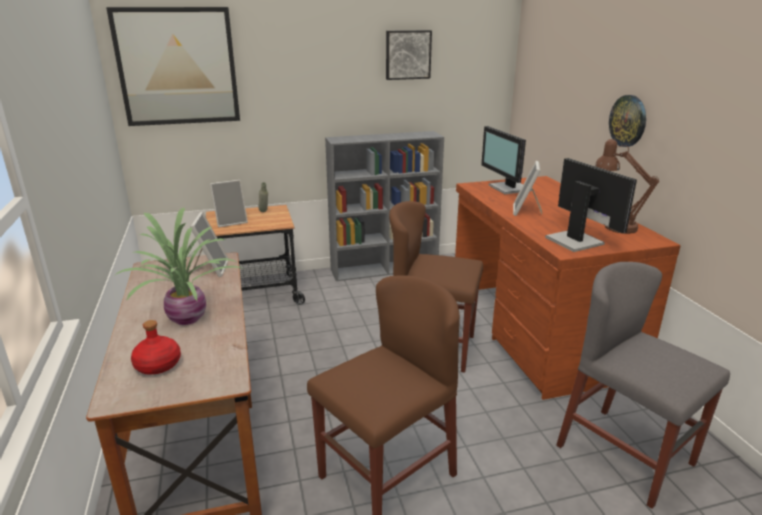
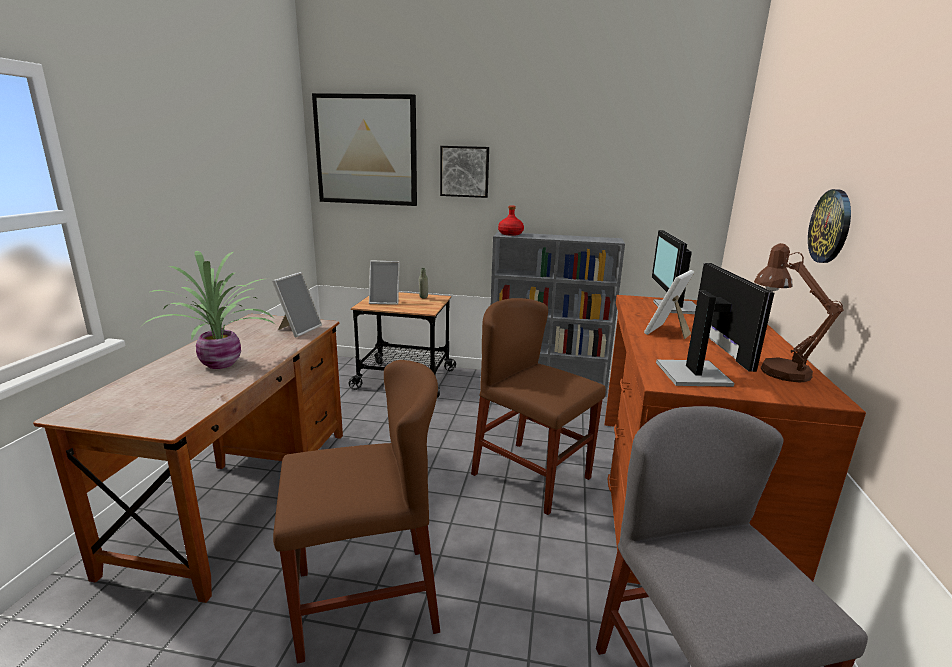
camera: 25 degrees right, 5 degrees down
red bottle [131,320,181,375] -> red bottle moved to [498,206,524,236]
picture [386,30,432,80] -> picture moved to [440,146,489,198]

